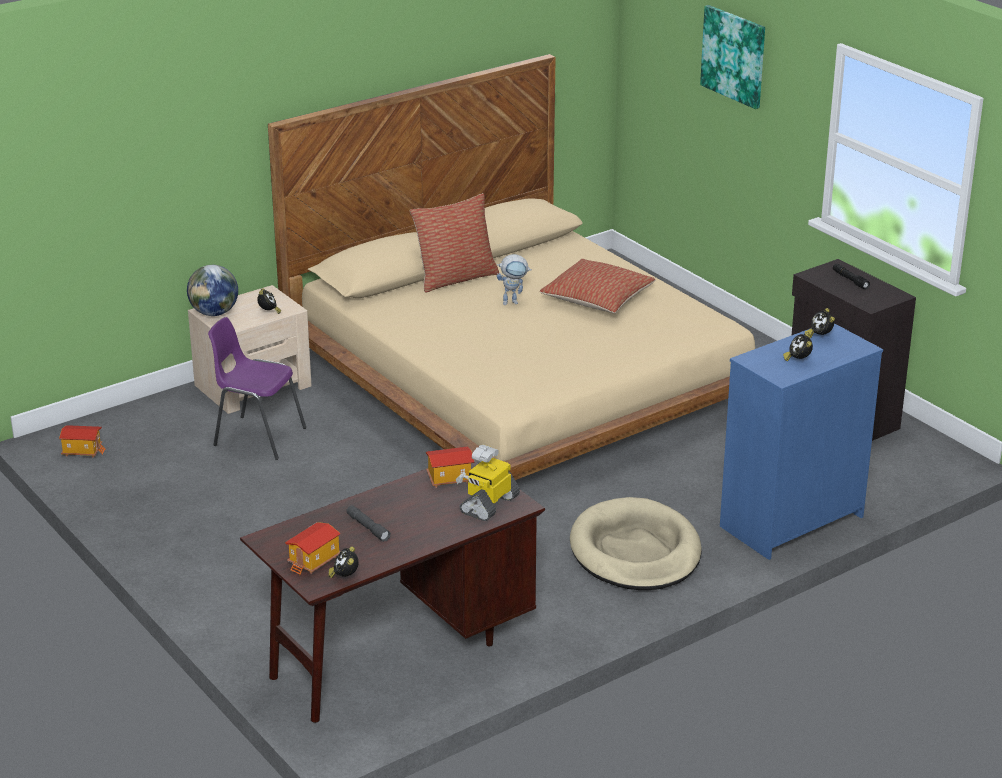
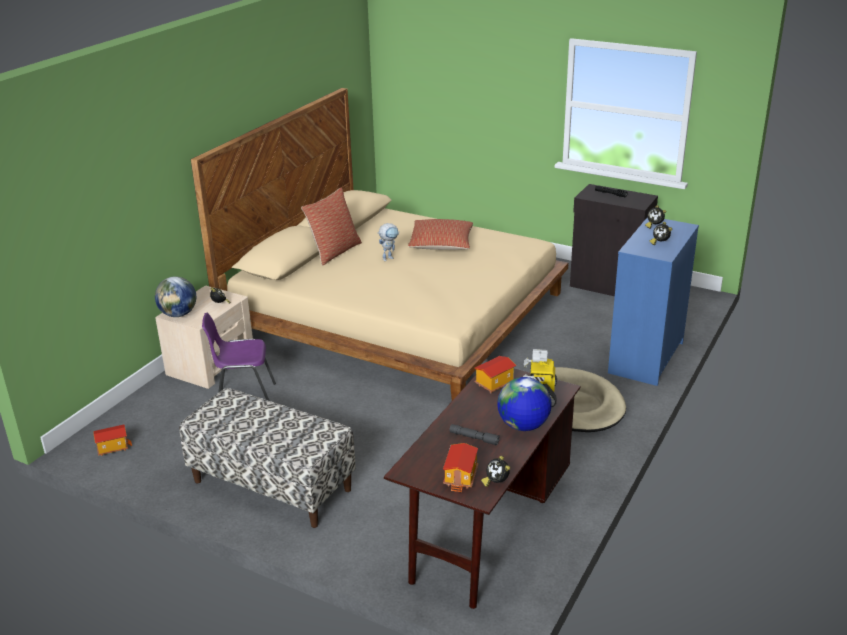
camera: 25 degrees left, 0 degrees up
picture [700,5,765,109] -> none
none -> bench [179,388,356,528]
none -> globe [497,377,552,431]

